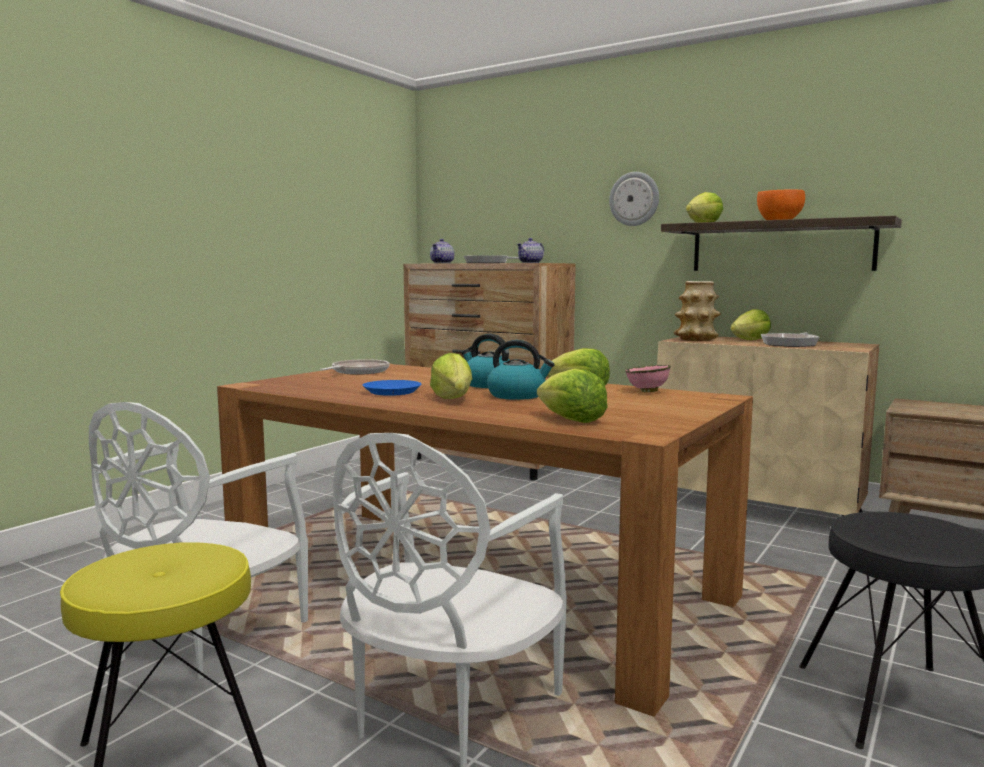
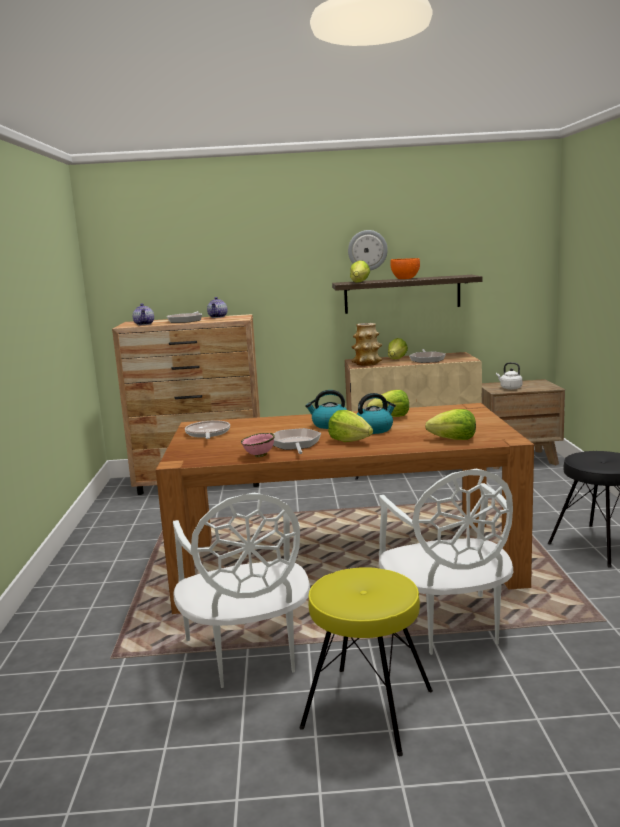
camera: 35 degrees left, 5 degrees up
blue plate [363,380,421,396] -> frying pan [273,428,321,454]
wall clock [609,172,659,226] -> wall clock moved to [348,230,388,270]
pink bowl [625,365,671,392] -> pink bowl moved to [241,433,275,457]
none -> white kettle [496,362,522,390]

